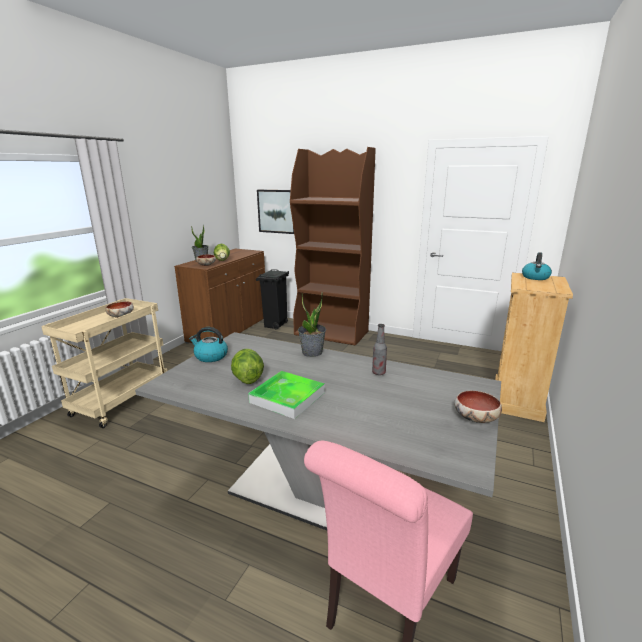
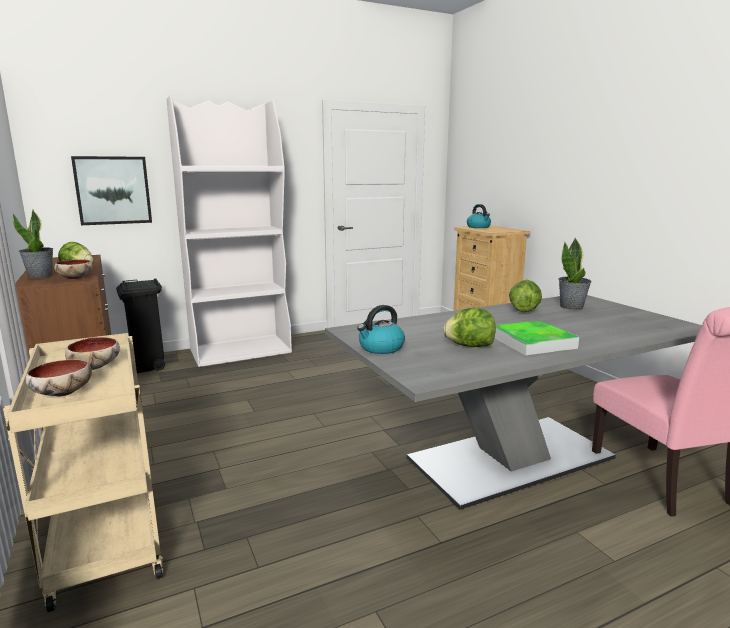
camera: 50 degrees left, 5 degrees down
brown bookcase [290,147,376,346] -> white bookcase [166,94,292,367]
potted plant [298,293,326,357] -> potted plant moved to [559,237,592,310]
bottle [372,324,387,375] -> lettuce [509,280,542,312]
bowl [454,391,502,423] -> bowl moved to [26,359,92,397]

